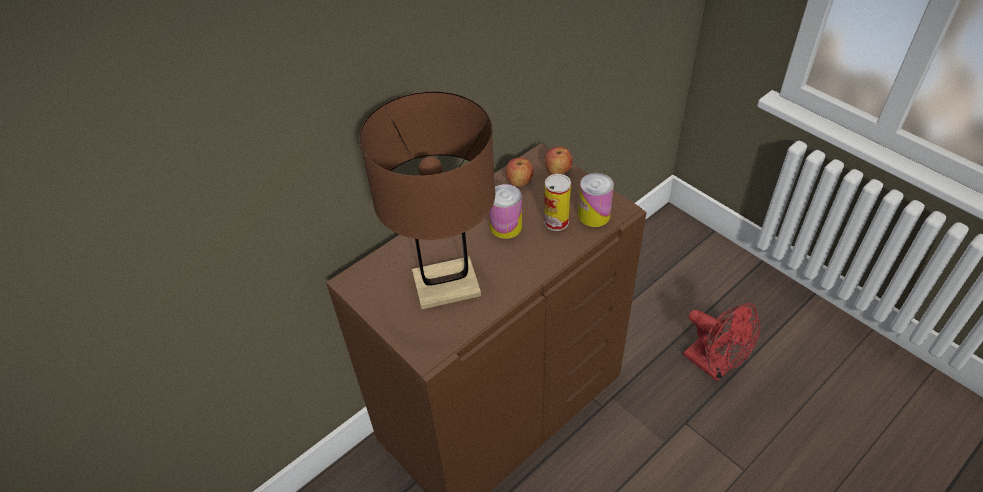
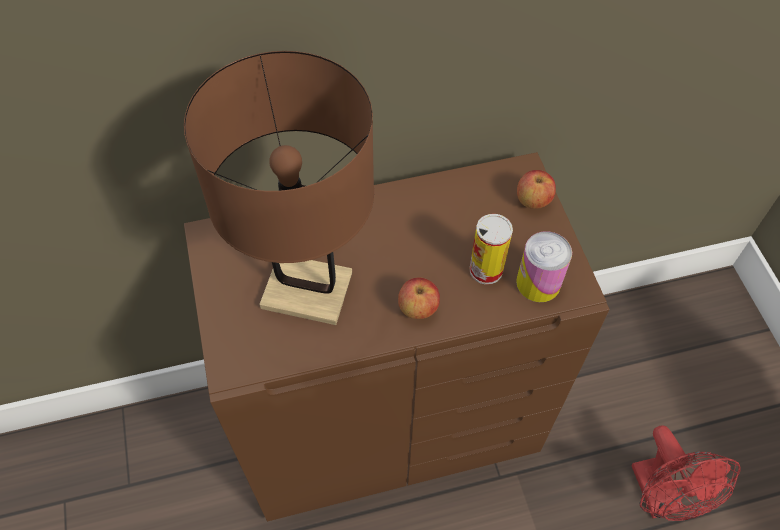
camera: 25 degrees right, 10 degrees up
can [489,184,522,239] -> none
apple [506,158,534,187] -> apple moved to [398,277,440,319]

